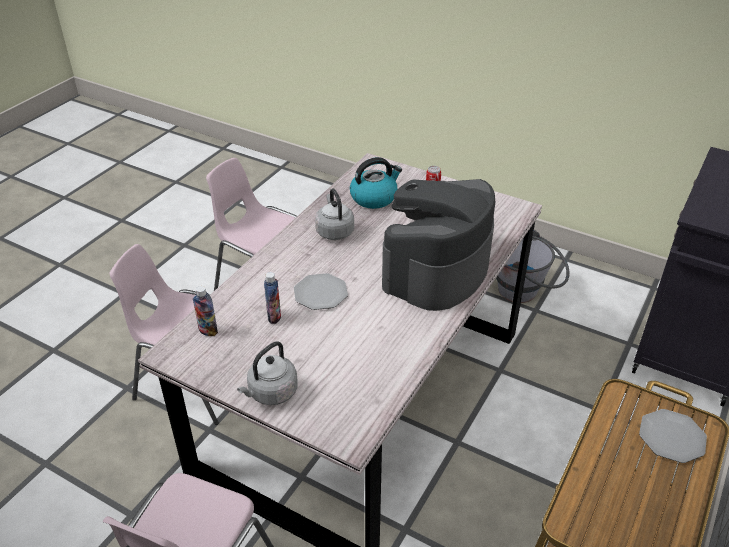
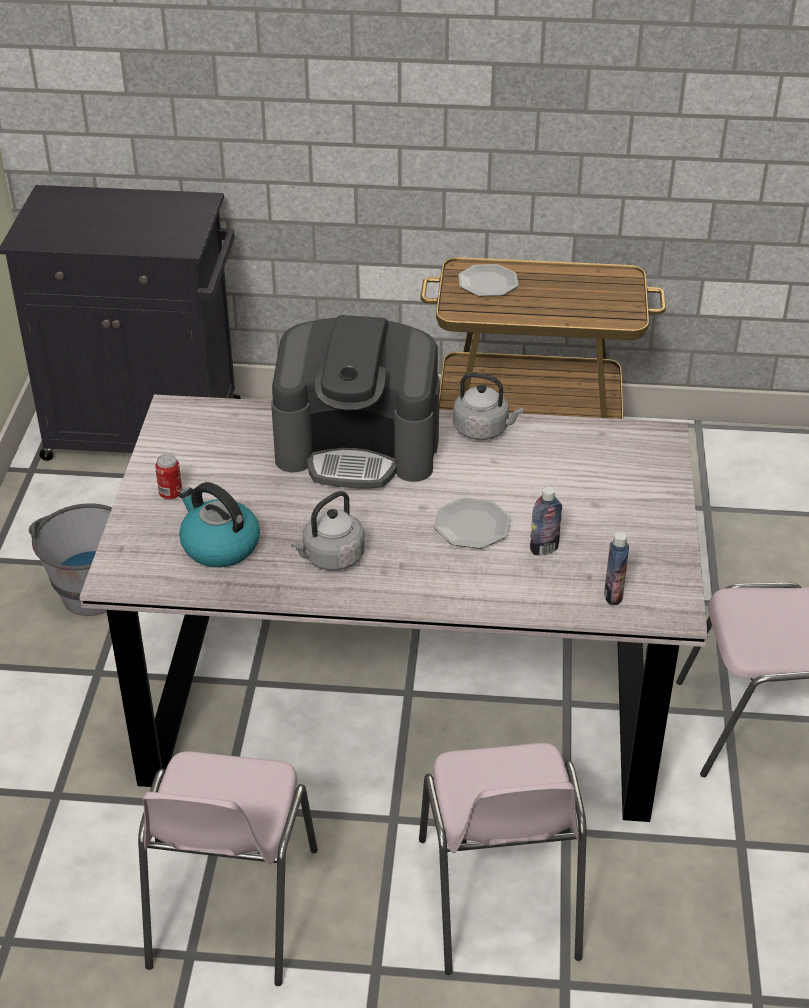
camera: 115 degrees left, 0 degrees up
grey kettle [237,341,298,405] -> grey kettle moved to [453,372,524,440]

